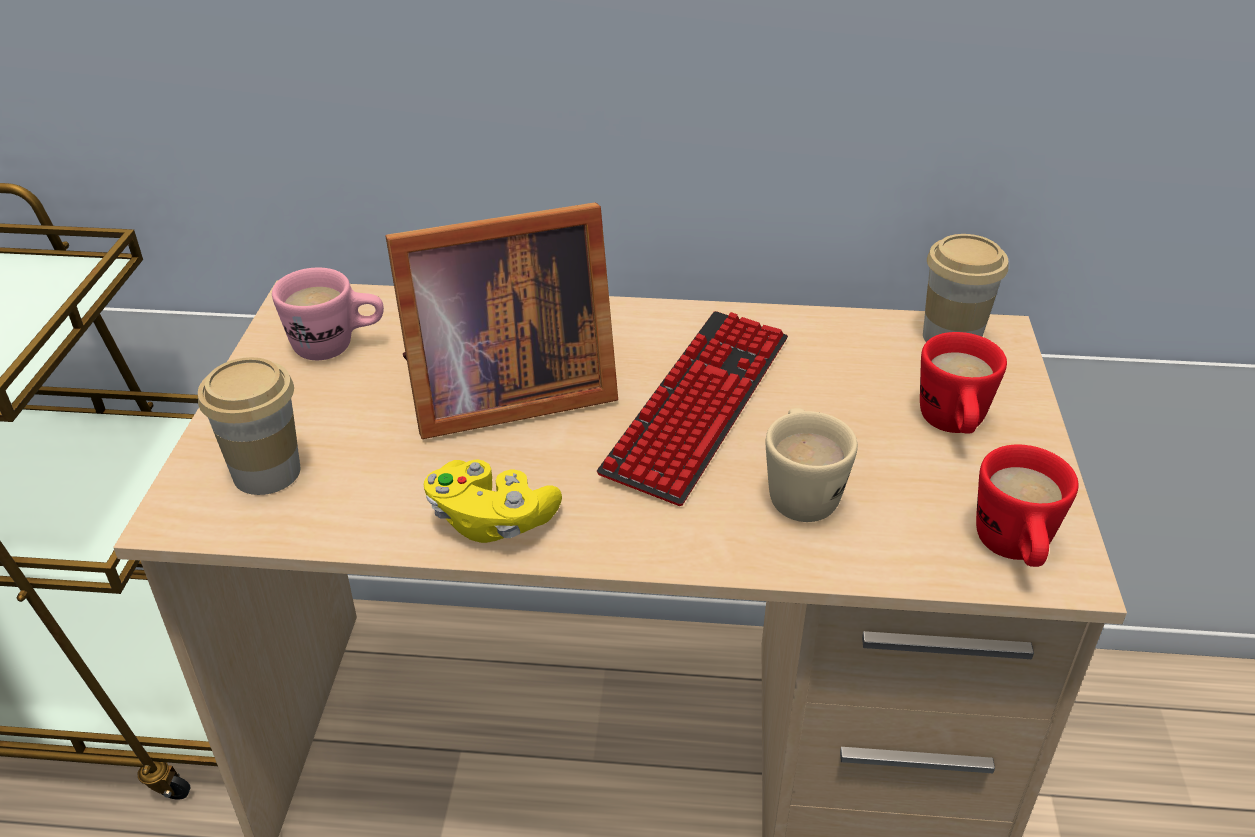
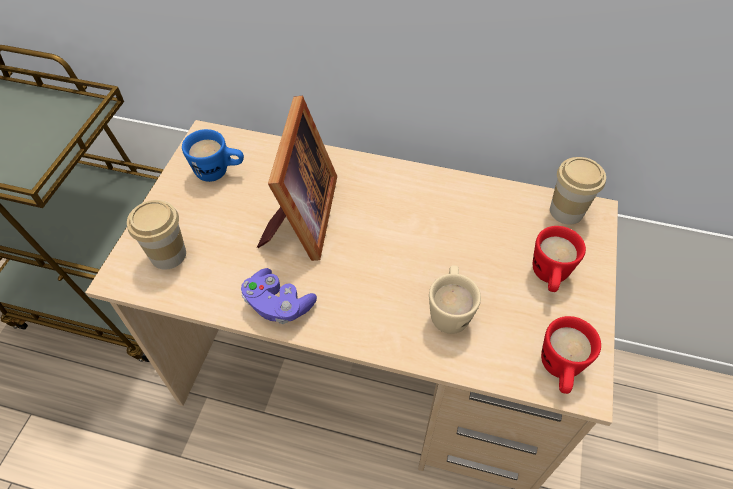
camera: 10 degrees right, 15 degrees up
pink mug [272,268,384,360] -> blue mug [182,129,244,182]
picture frame [386,202,618,439] -> picture frame turned 75 degrees counterclockwise [257,96,337,261]
yellow game controller [424,460,562,543] -> purple game controller [241,268,317,324]
keyboard [597,311,788,506] -> none

